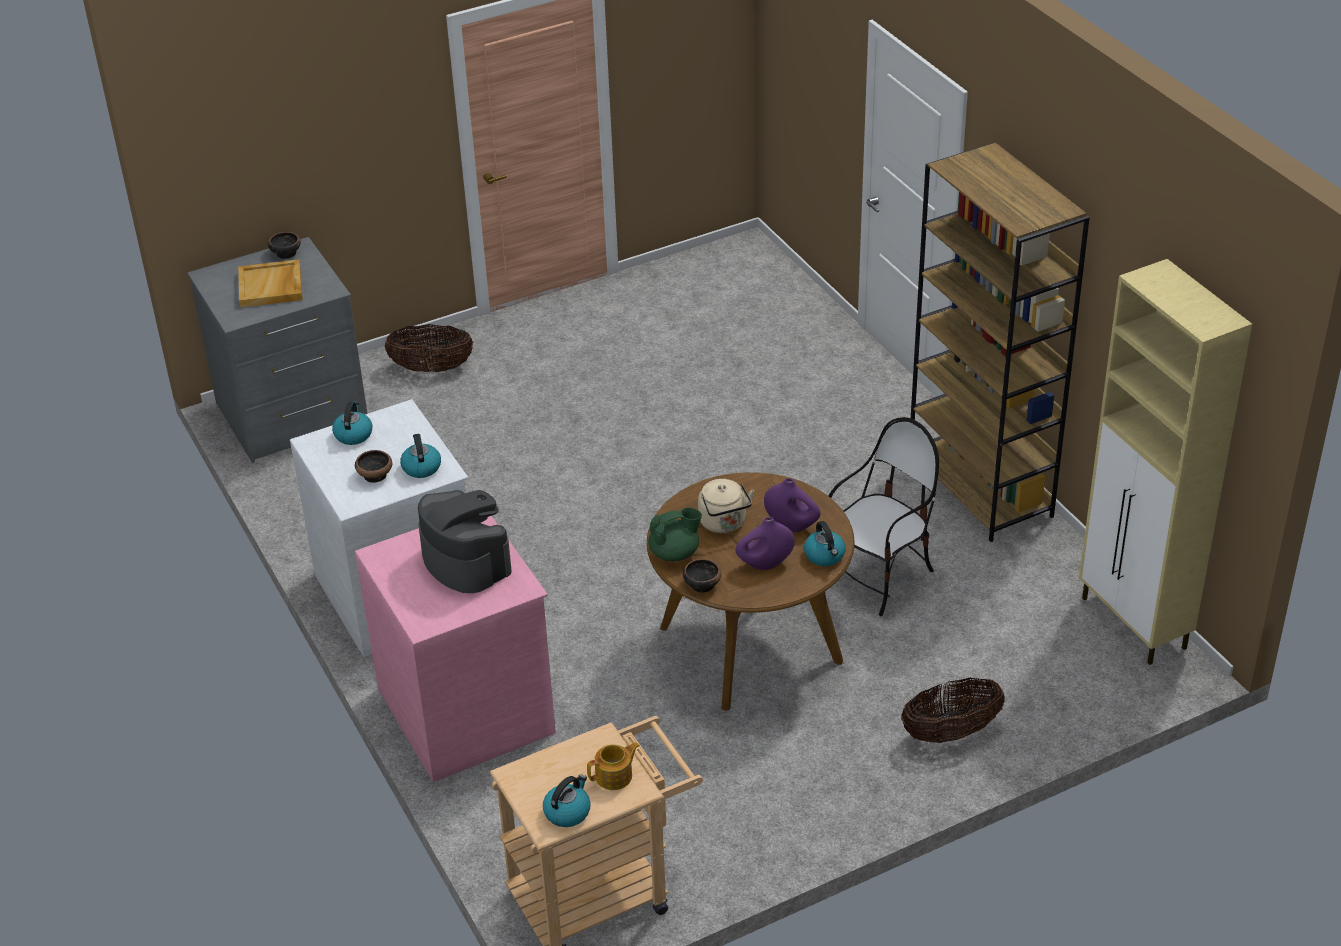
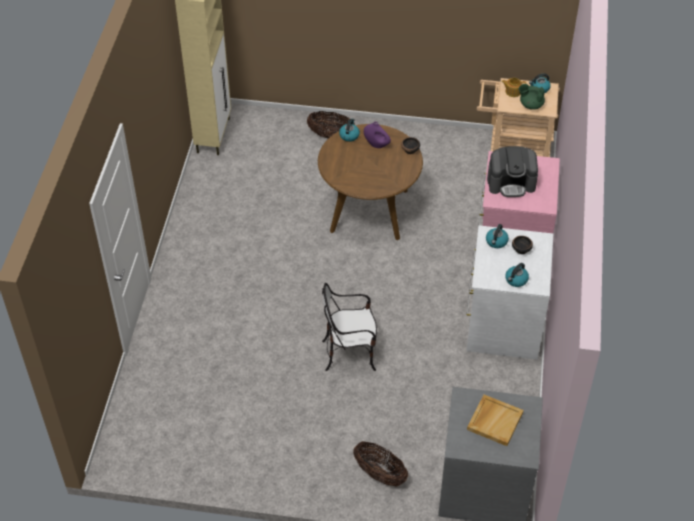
camera: 145 degrees left, 10 degrees up
bowl [268,232,301,259] -> none
coffee machine [418,490,512,593] -> coffee machine turned 90 degrees counterclockwise [487,146,538,197]
green teapot [648,508,702,561] -> green teapot moved to [519,84,545,110]
beige kettle [698,479,755,533] -> none
purple vase [764,478,821,532] -> none
chair [829,417,939,616] -> chair moved to [322,283,377,371]
brown bookcase [911,143,1090,542] -> none

